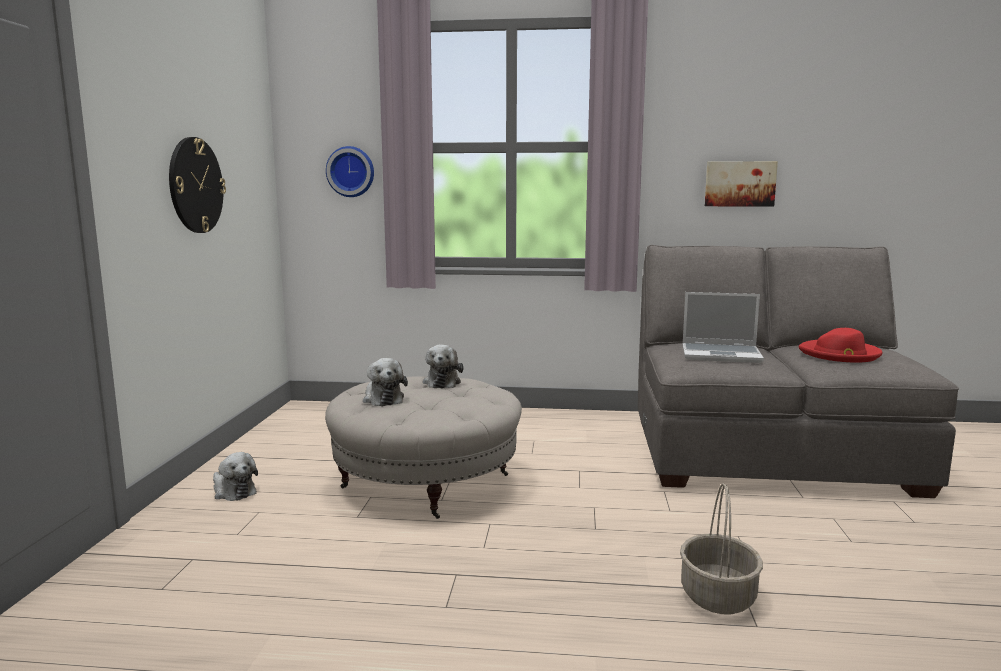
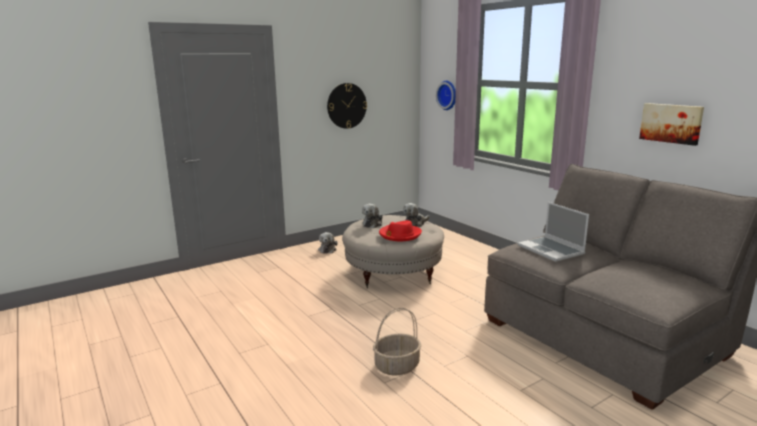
camera: 50 degrees right, 5 degrees up
red hat [798,328,883,363] -> red hat moved to [379,220,422,241]

